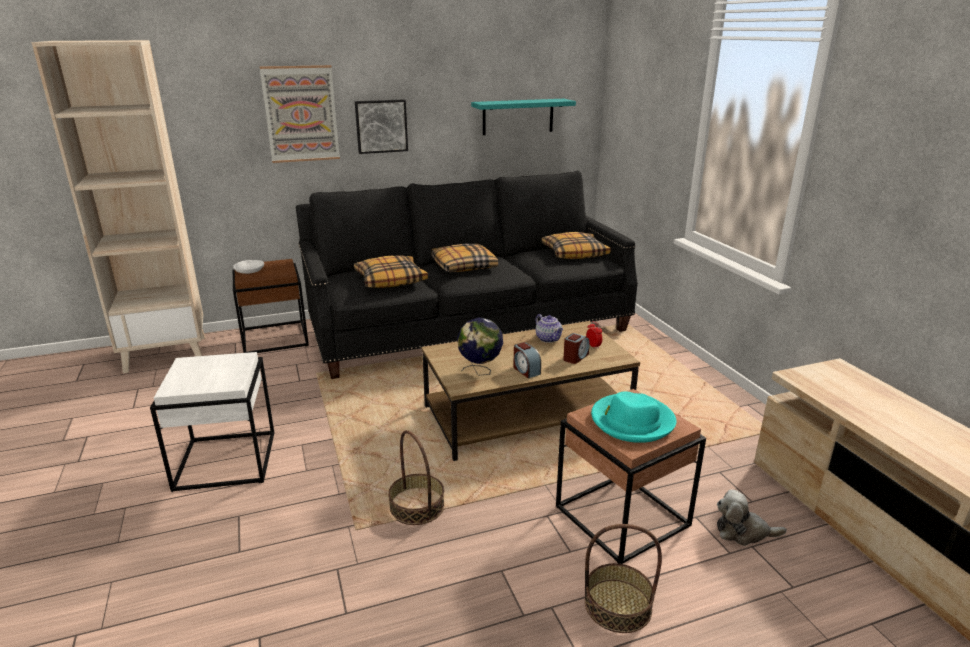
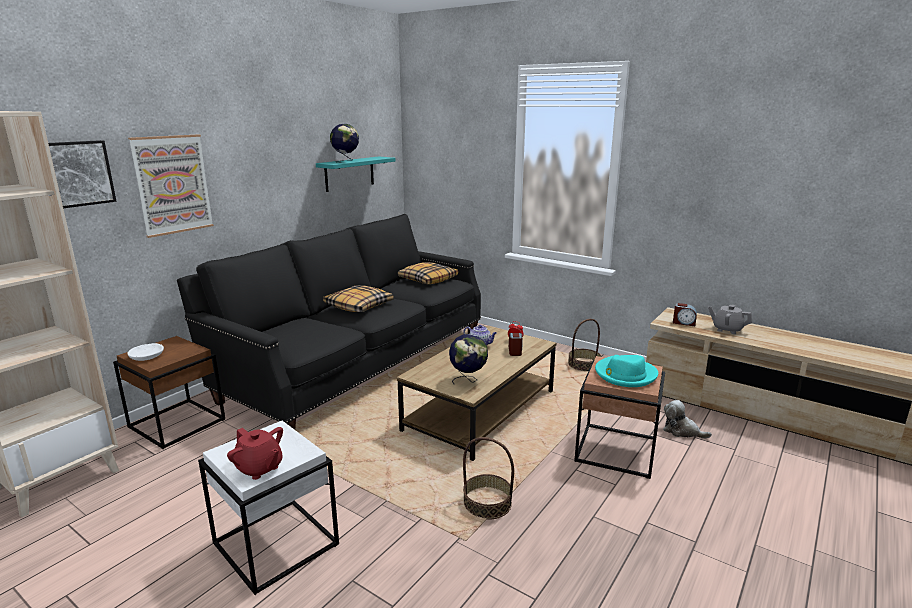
camera: 35 degrees left, 5 degrees down
pillow [354,255,428,288] -> none
picture [355,99,408,154] -> picture moved to [48,140,116,208]
alarm clock [513,342,541,378] -> alarm clock moved to [673,303,697,326]
basket [585,524,662,633] -> basket moved to [568,319,601,371]
plush toy [717,490,787,546] -> plush toy turned 60 degrees clockwise [663,400,712,438]
none -> red teapot [227,427,283,480]
none -> globe [330,124,359,163]
none -> grey teapot [708,305,752,334]

